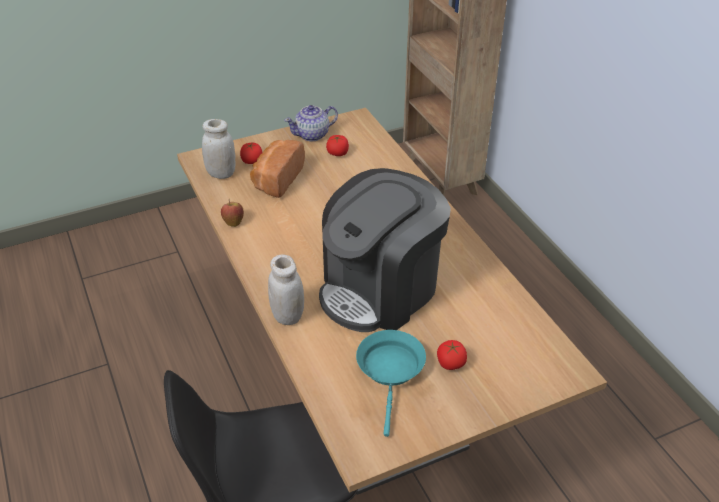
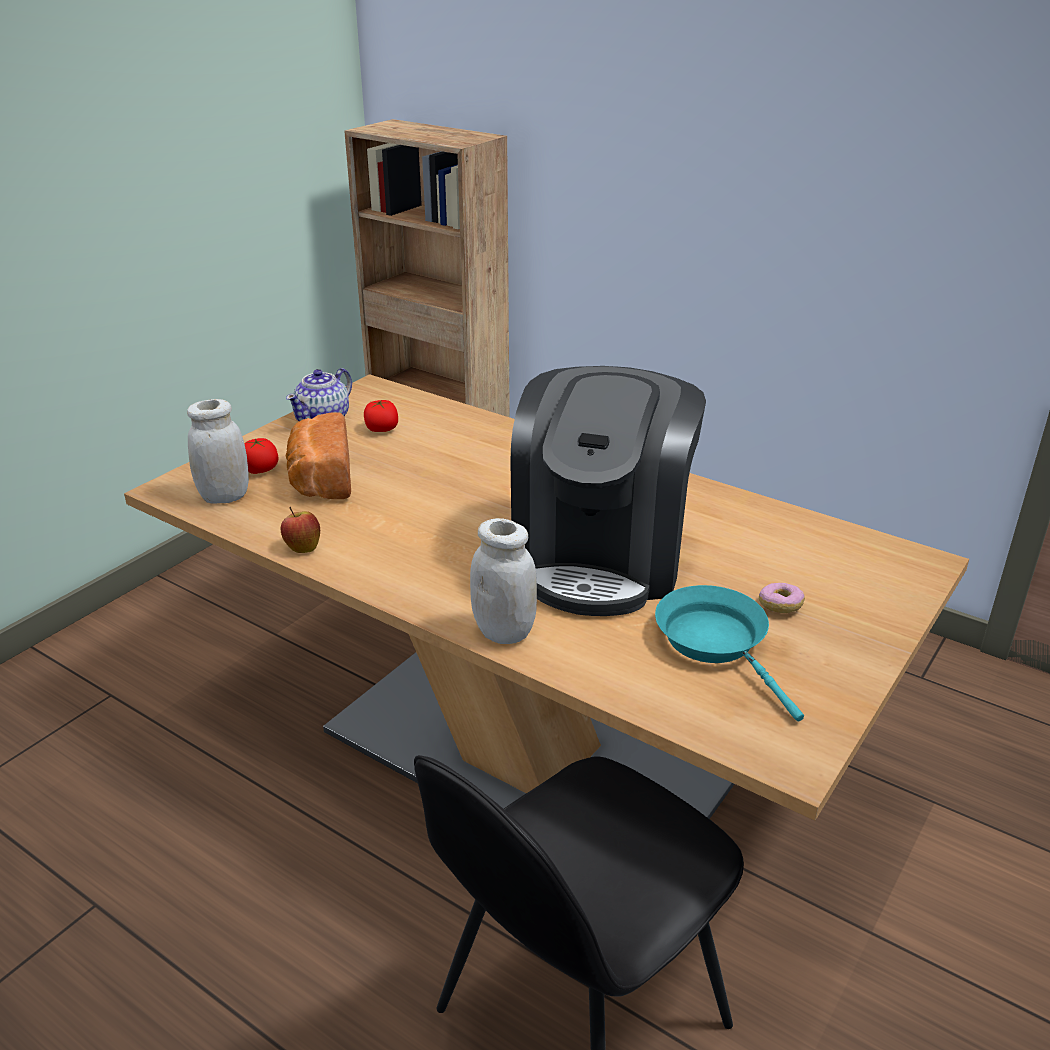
camera: 30 degrees left, 10 degrees down
tomato [437,340,467,370] -> donut [759,583,805,613]

